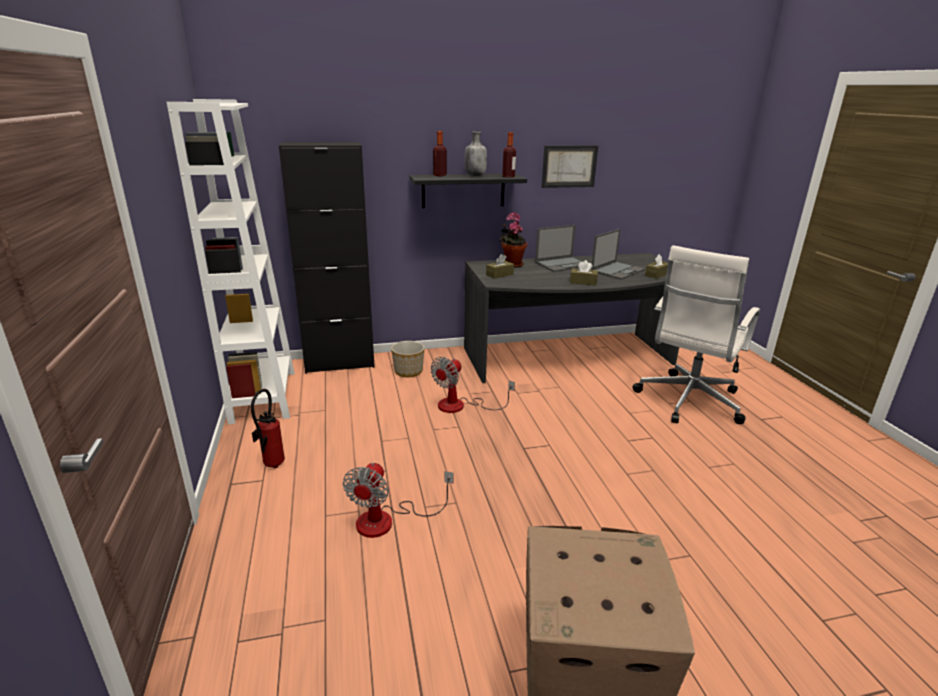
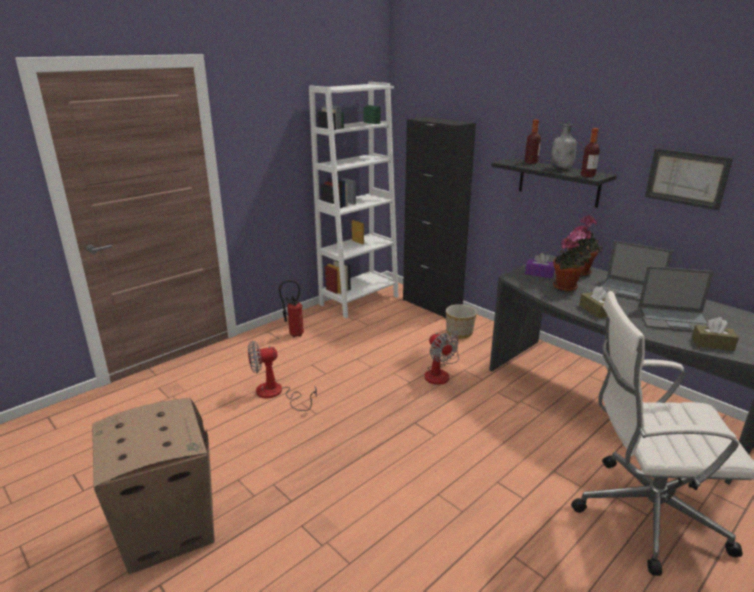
camera: 60 degrees right, 0 degrees up
fan [431,357,515,413] -> fan turned 120 degrees counterclockwise [425,330,459,385]
brown tissue box [486,254,514,279] -> purple tissue box [525,253,555,278]
none -> potted plant [553,230,591,291]

